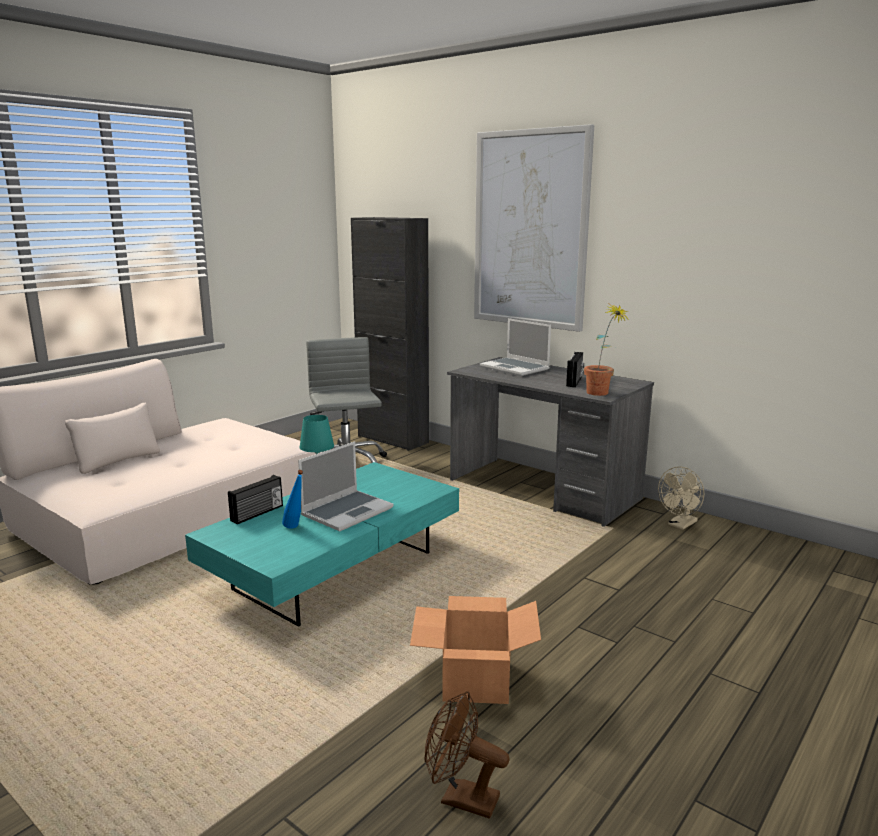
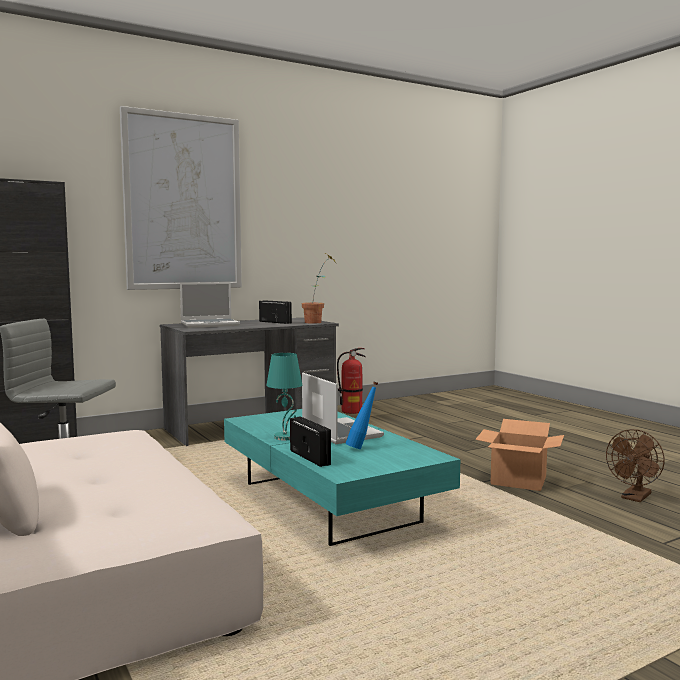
camera: 70 degrees left, 10 degrees down
beige fan [658,467,705,530] -> fire extinguisher [337,348,366,414]

